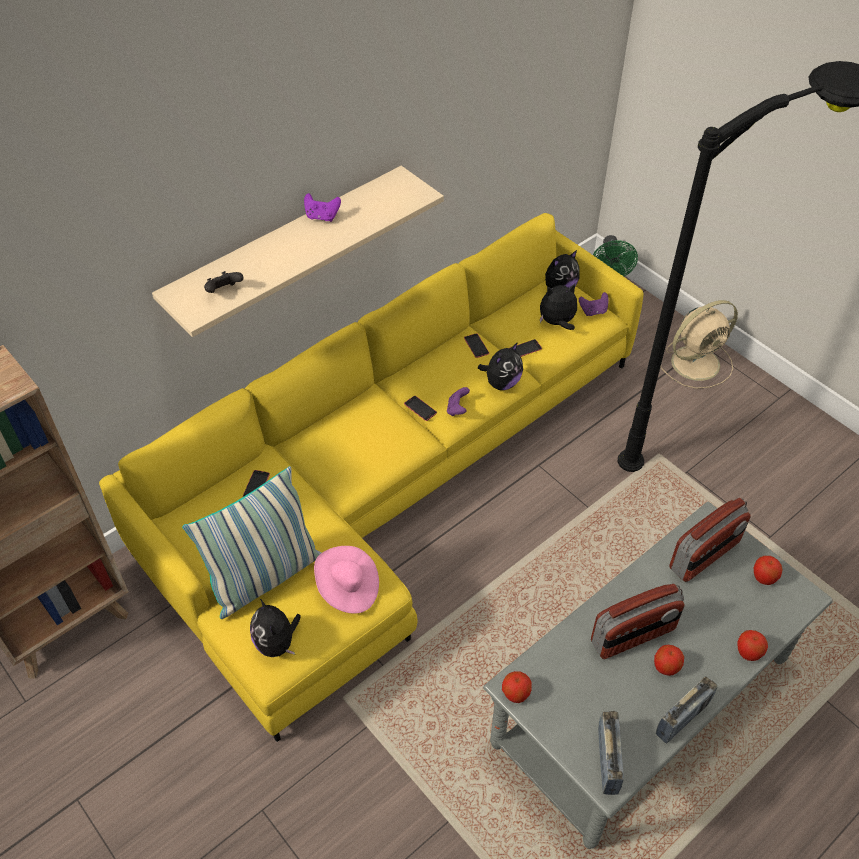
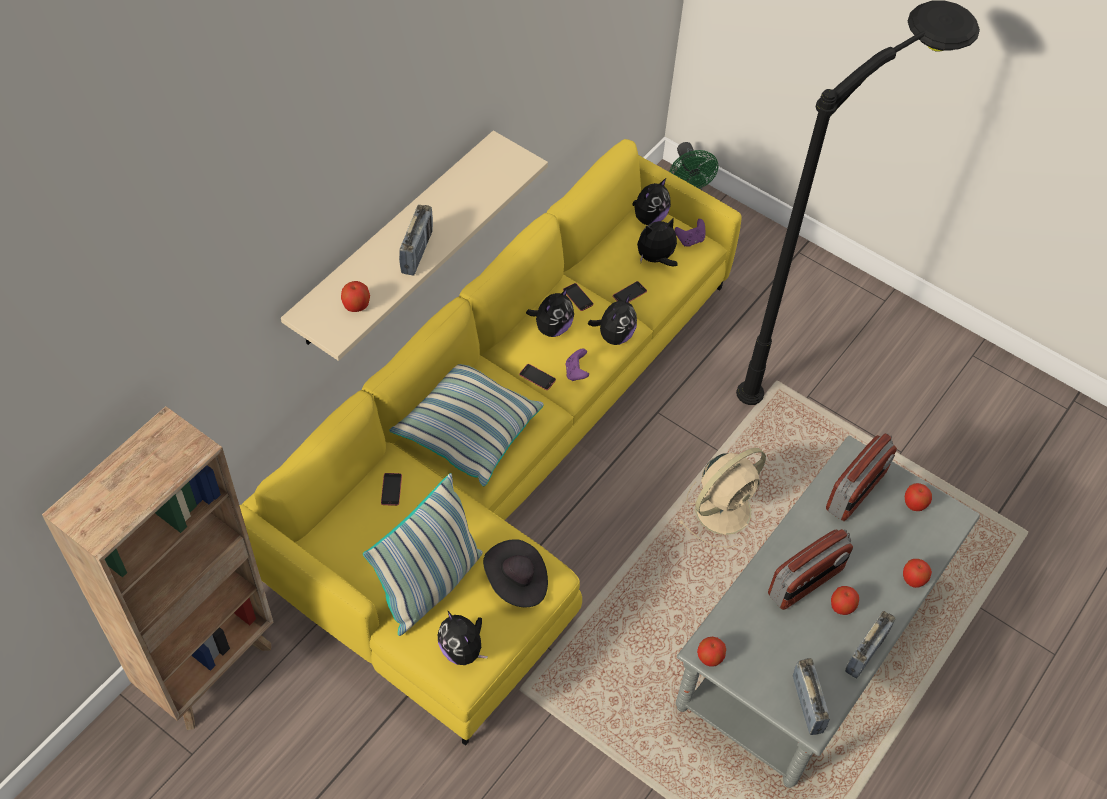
camera: 15 degrees left, 5 degrees up
black game controller [204,271,244,293] -> apple [341,281,370,312]
purple game controller [304,193,341,222] -> none
pink hat [314,546,379,614] -> black hat [483,539,548,607]
beige fan [660,300,738,389] -> beige fan moved to [678,448,766,547]
none -> pillow [389,364,544,487]
none -> radio [399,205,433,276]
none -> plush toy [526,288,574,337]

